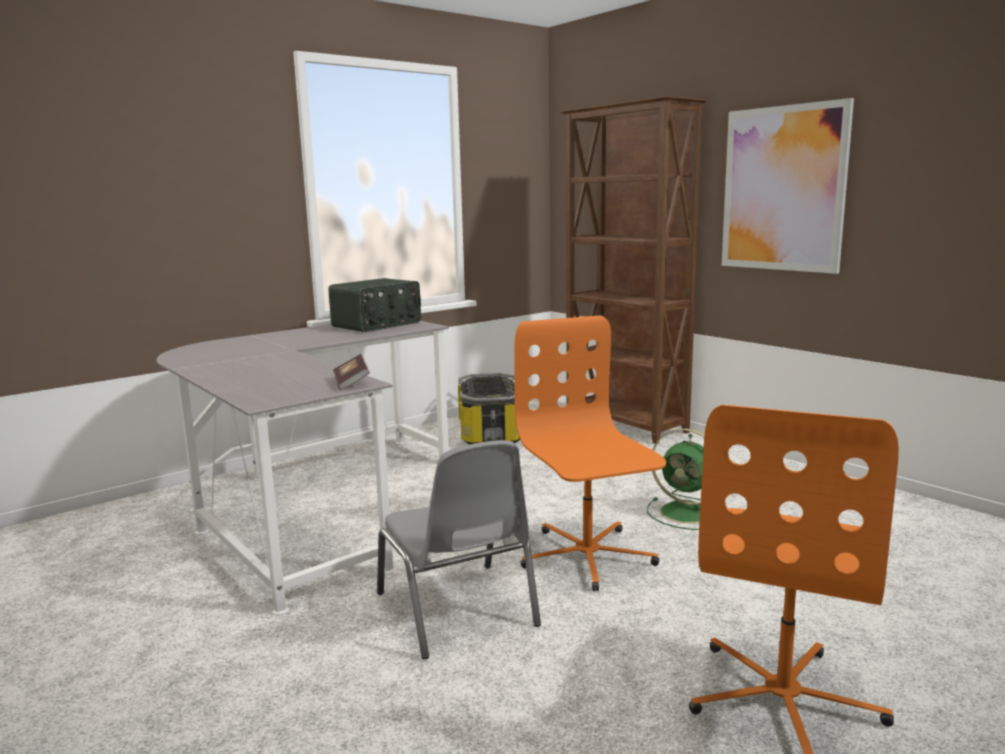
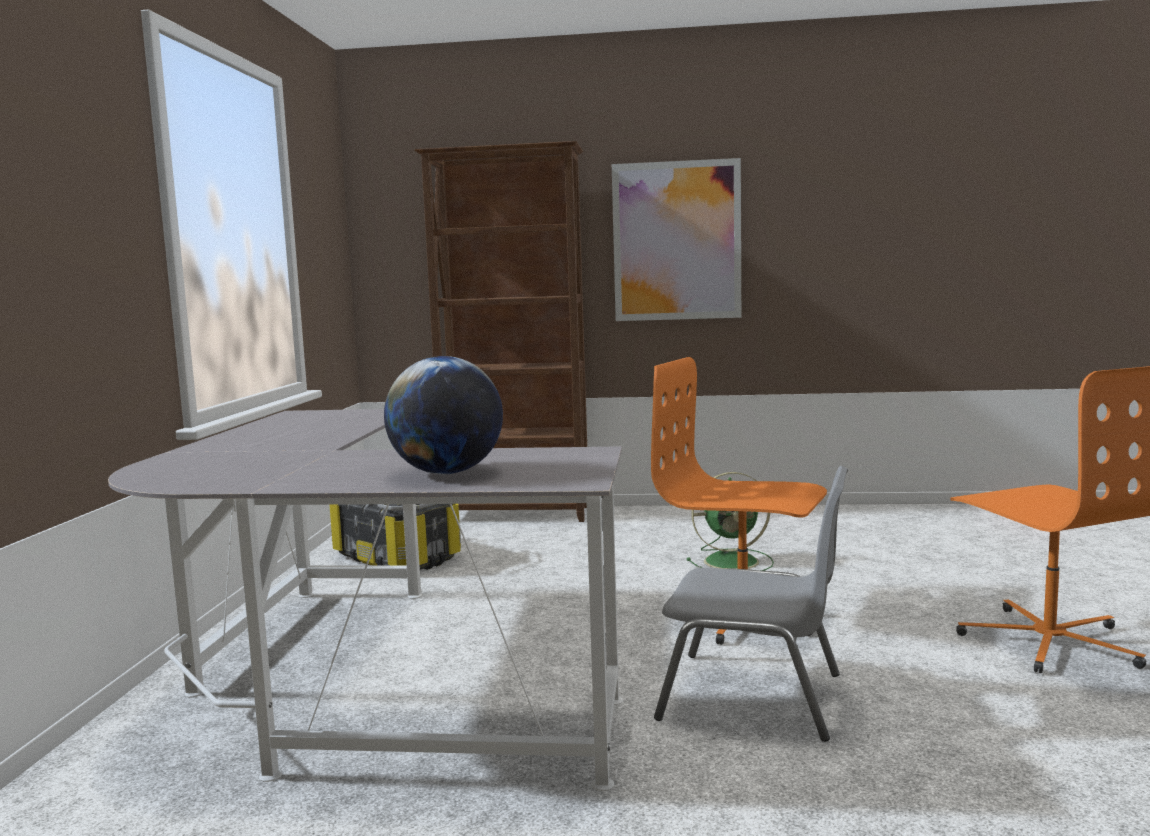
camera: 45 degrees left, 5 degrees down
radio [328,278,421,332] -> none
book [333,354,370,390] -> none
none -> globe [384,356,503,474]

